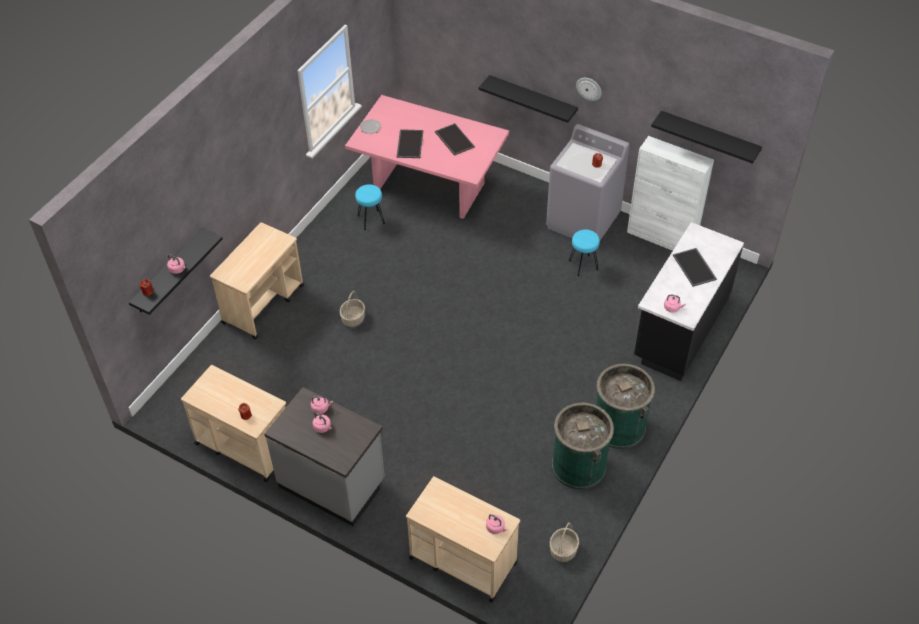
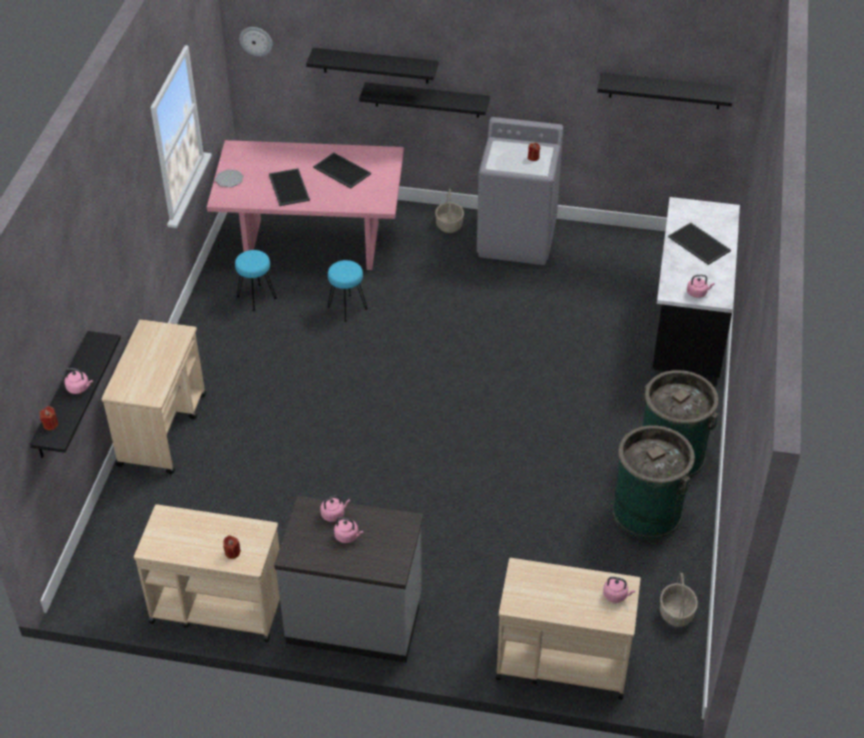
camera: 20 degrees left, 5 degrees down
basket [340,291,365,327] -> basket moved to [435,189,464,233]
turquoise stool [569,229,600,276] -> turquoise stool moved to [328,260,368,322]
wall clock [576,78,602,101] -> wall clock moved to [239,27,273,56]
white cabinet [627,136,714,251] -> none
none -> black shelf [306,48,439,84]

